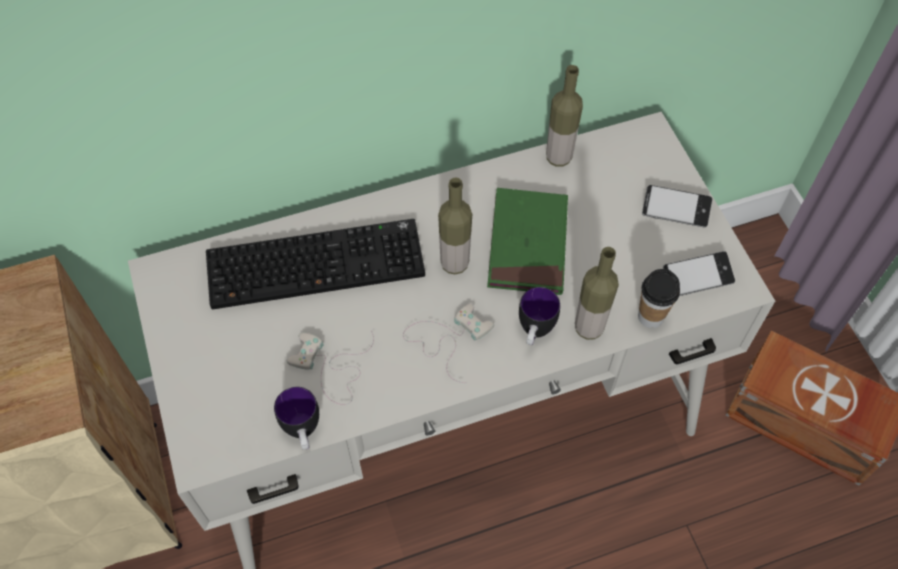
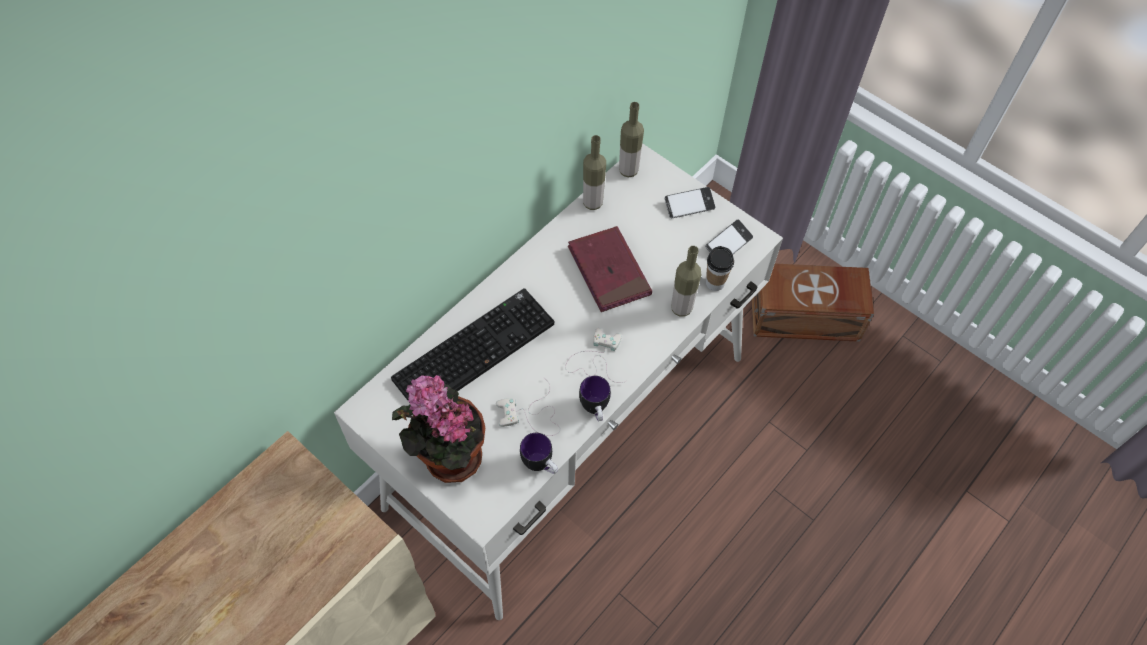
camera: 30 degrees left, 0 degrees up
bottle [438,177,472,275] -> bottle moved to [619,102,644,177]
green book [487,188,568,295] -> red book [568,226,652,312]
mug [519,287,560,345] -> mug moved to [579,376,611,421]
none -> potted plant [392,375,485,483]

